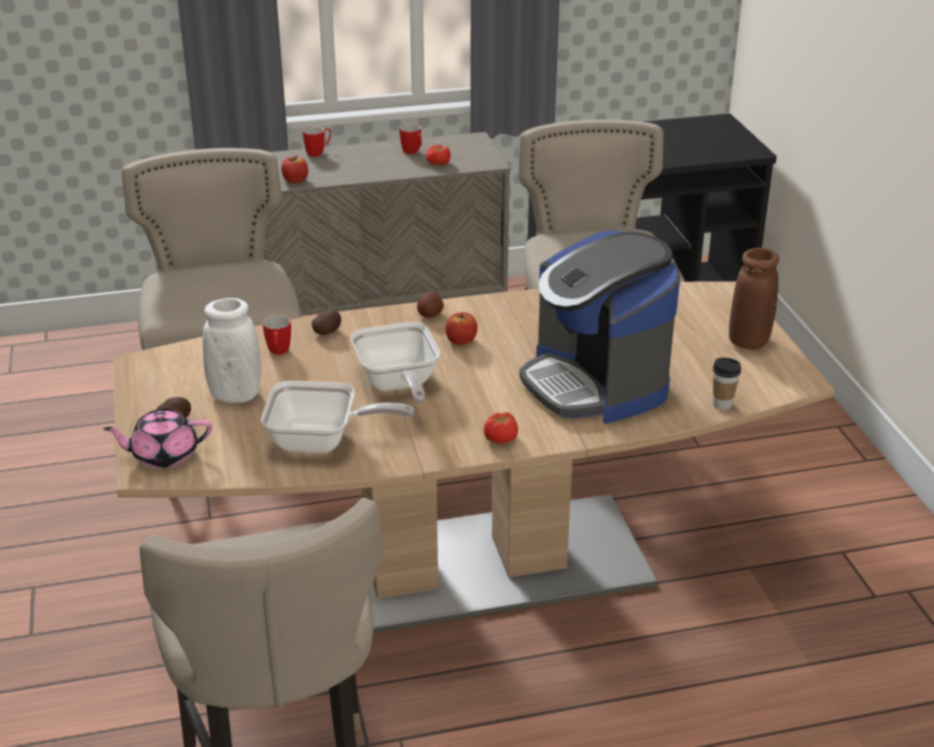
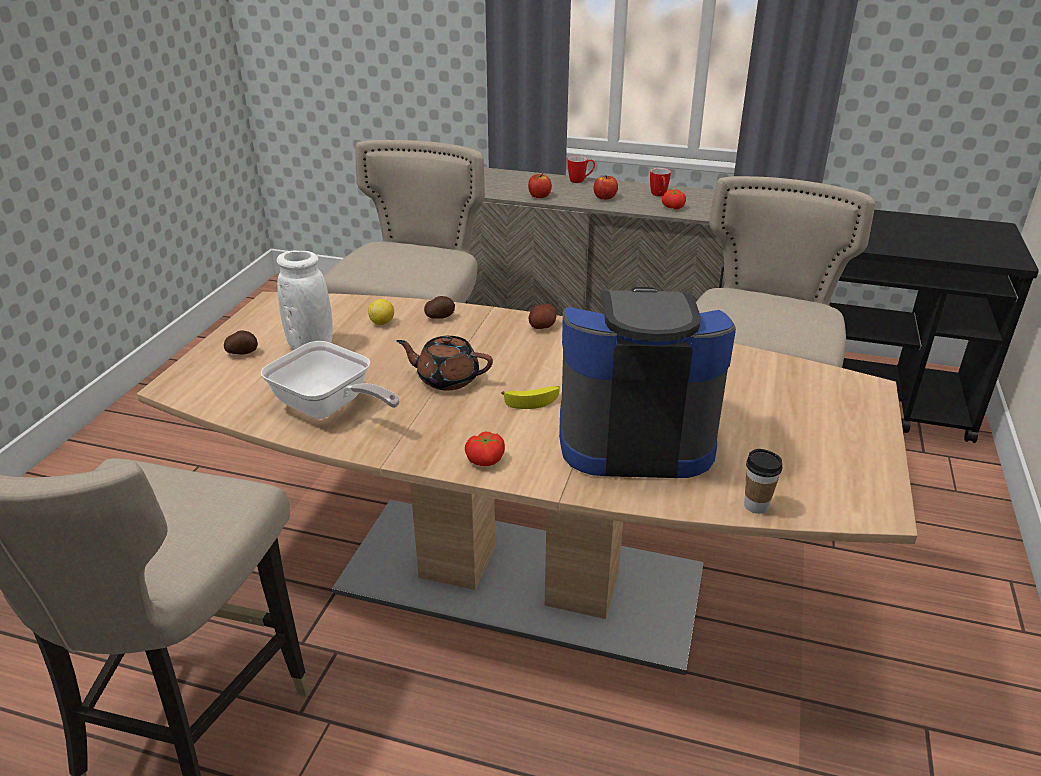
camera: 30 degrees right, 0 degrees up
pink teapot [103,409,212,468] -> none
mug [262,315,291,355] -> lemon [368,299,394,325]
frying pan [351,322,440,403] -> brown teapot [396,336,493,390]
apple [446,312,478,345] -> apple moved to [594,175,618,200]
coffee machine [519,230,680,424] -> coffee machine turned 90 degrees clockwise [559,287,736,478]
brown vase [729,248,779,350] -> none
none -> banana [501,386,560,409]

